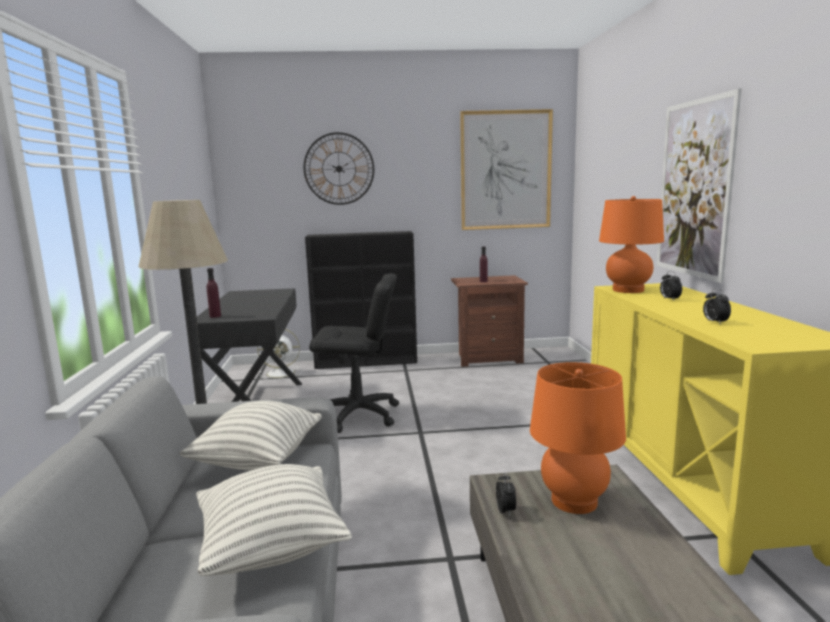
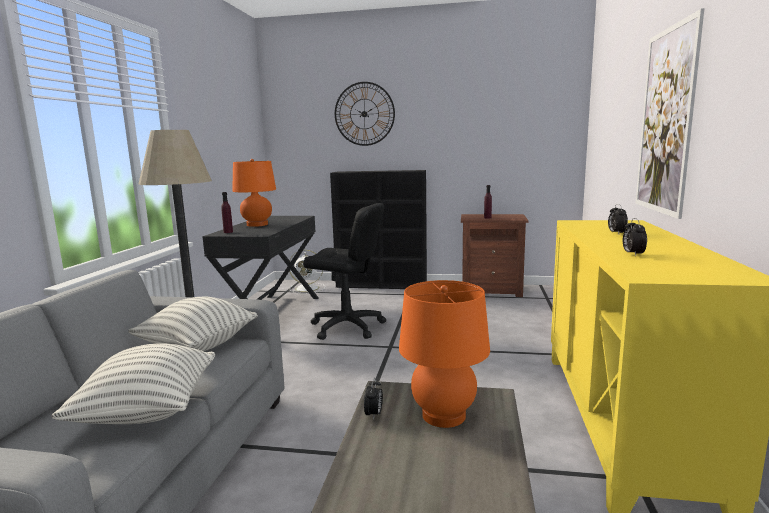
camera: 15 degrees right, 0 degrees up
picture [460,109,553,230] -> none
orange table lamp [599,196,664,293] -> orange table lamp moved to [232,159,276,227]

